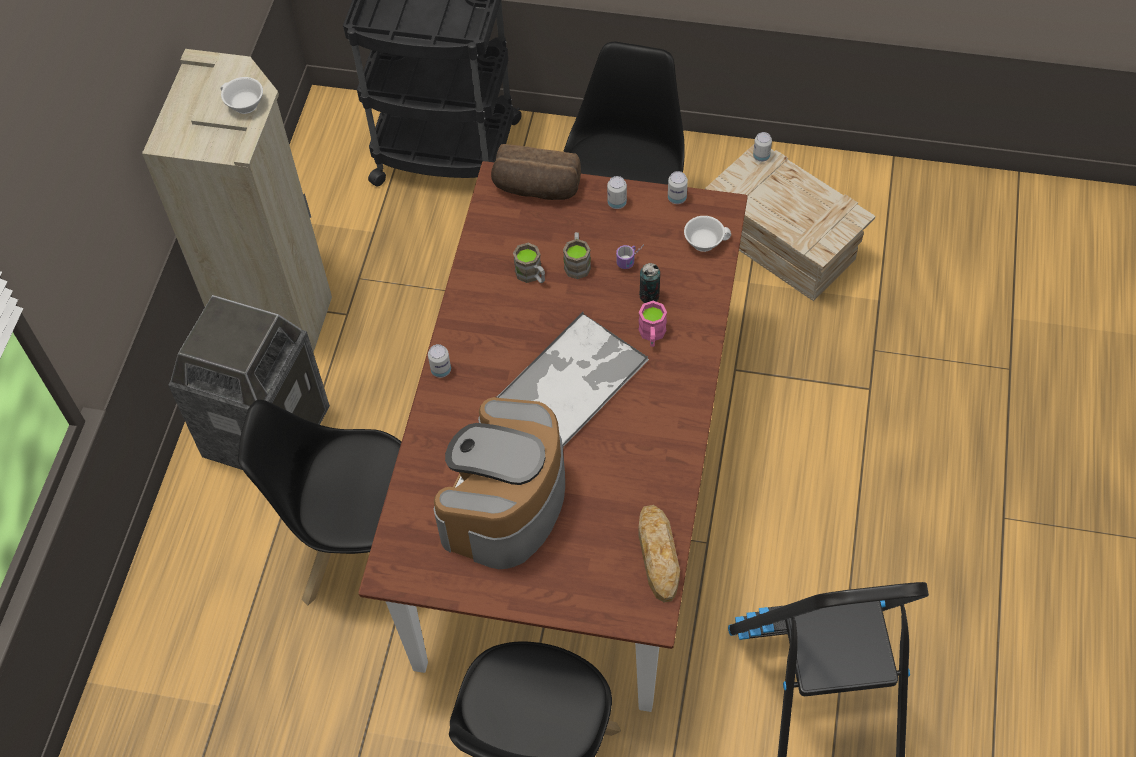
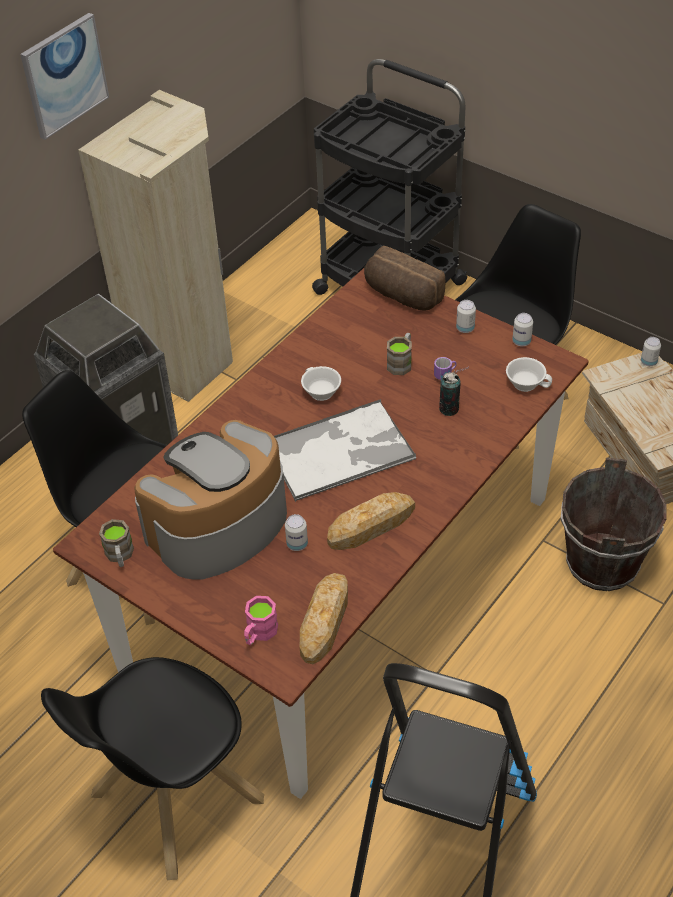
camera: 25 degrees right, 10 degrees down
white cup [220,77,263,114] -> white cup moved to [301,366,341,401]
can [428,344,451,378] -> can moved to [285,514,308,551]
brown mug [513,243,545,283] -> brown mug moved to [99,519,134,567]
pink mug [638,301,667,347] -> pink mug moved to [244,596,278,645]
none -> picture [20,13,109,140]
none -> bread [327,492,415,550]
none -> brown bucket [561,458,667,591]

